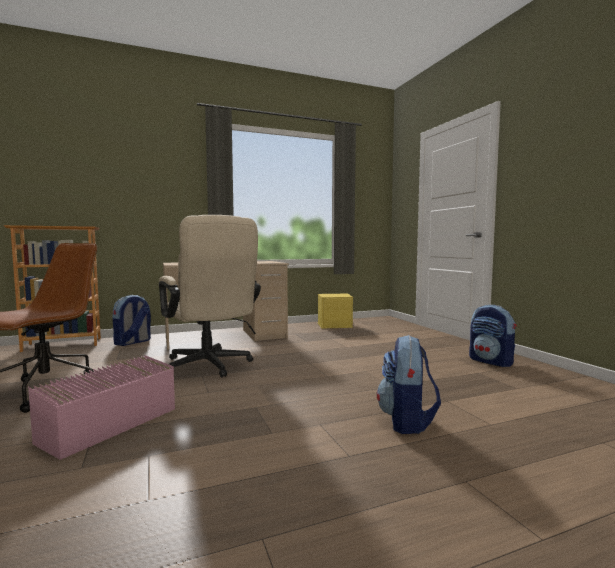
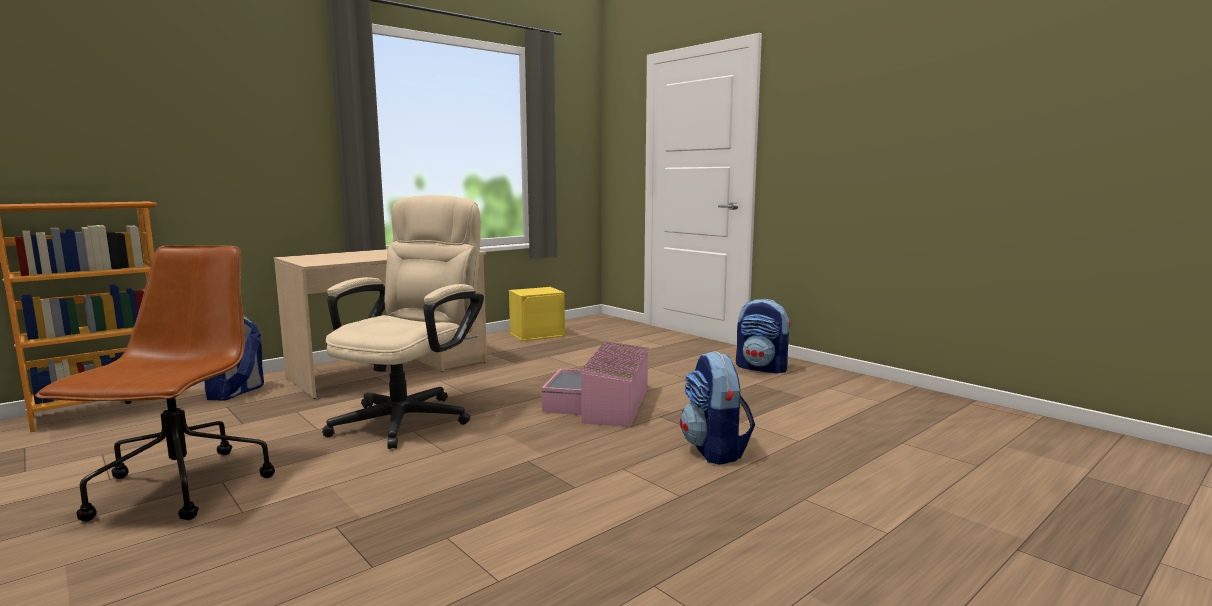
camera: 20 degrees left, 5 degrees up
pink storage box [28,355,175,460] -> pink storage box moved to [542,341,649,427]
beige office chair [159,215,261,377] -> beige office chair turned 105 degrees counterclockwise [322,195,484,449]

